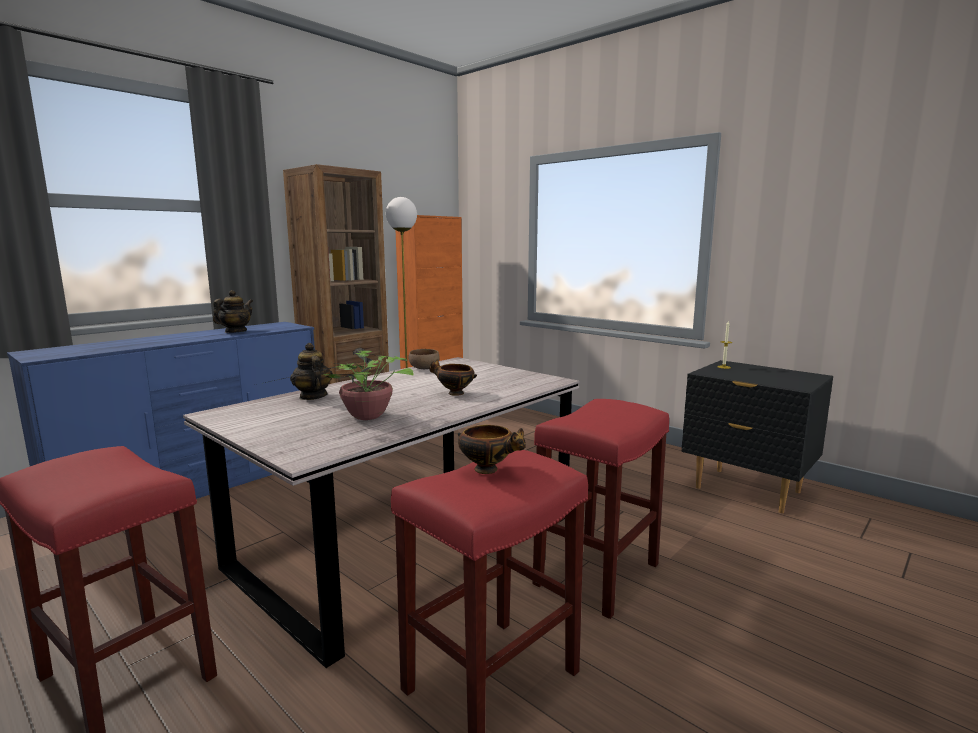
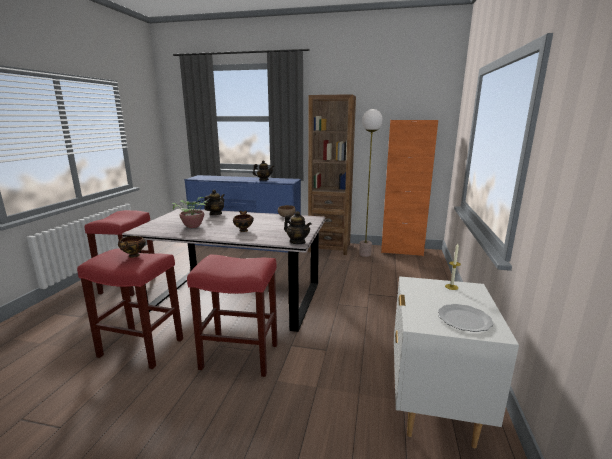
camera: 60 degrees right, 5 degrees up
black nightstand [682,360,833,513] -> white nightstand [394,276,519,448]
none -> teapot [284,211,312,244]
none -> plate [438,304,494,332]

